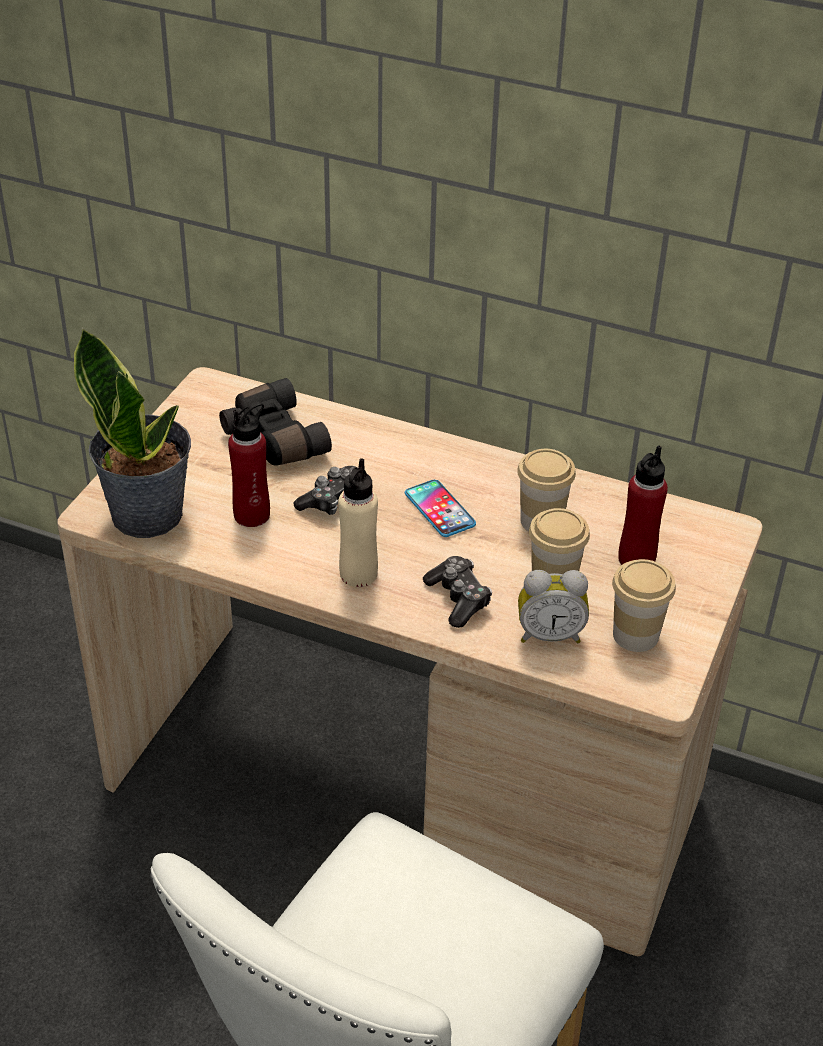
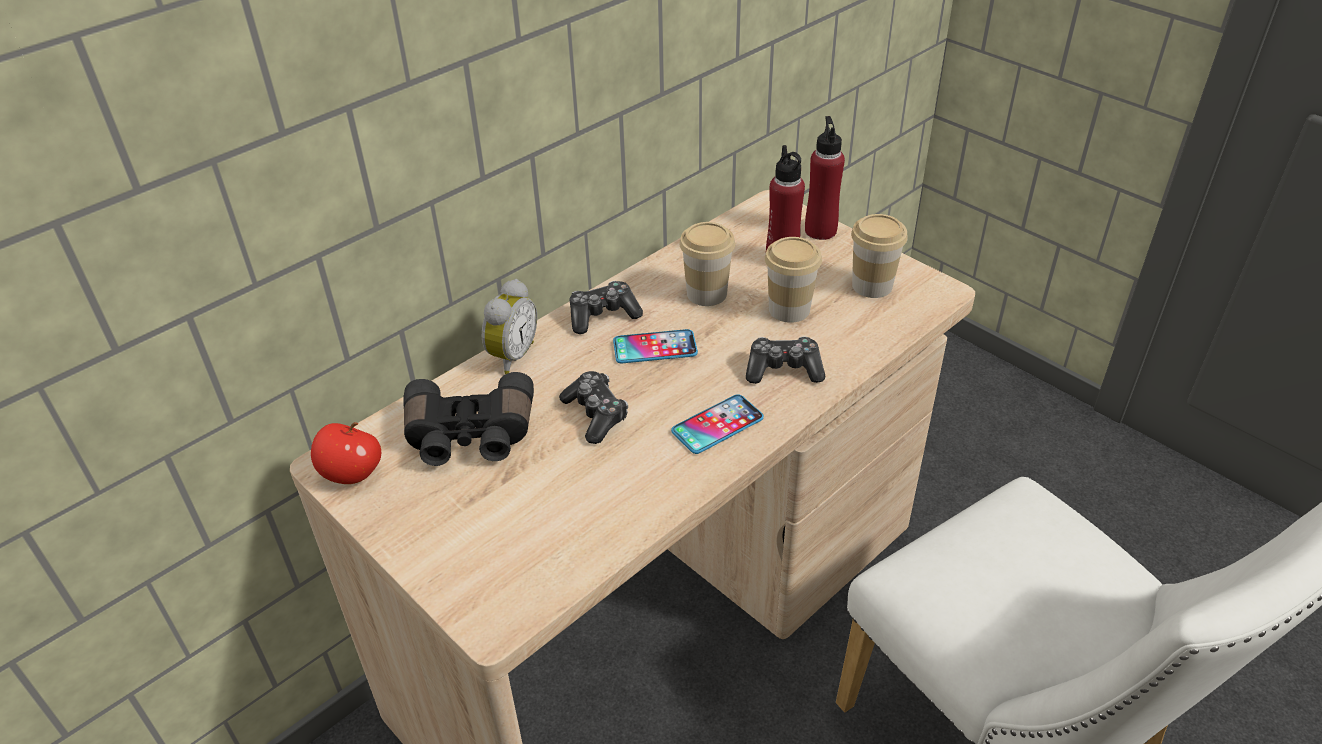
camera: 65 degrees left, 0 degrees up
potted plant [74,328,191,538] -> none
red bottle [228,402,270,527] -> red bottle moved to [805,116,845,240]
beige bottle [338,458,378,587] -> phone [671,394,764,454]
alarm clock [518,570,589,643] -> alarm clock moved to [482,279,537,374]
none -> apple [311,422,381,484]
none -> game controller [569,281,643,334]

